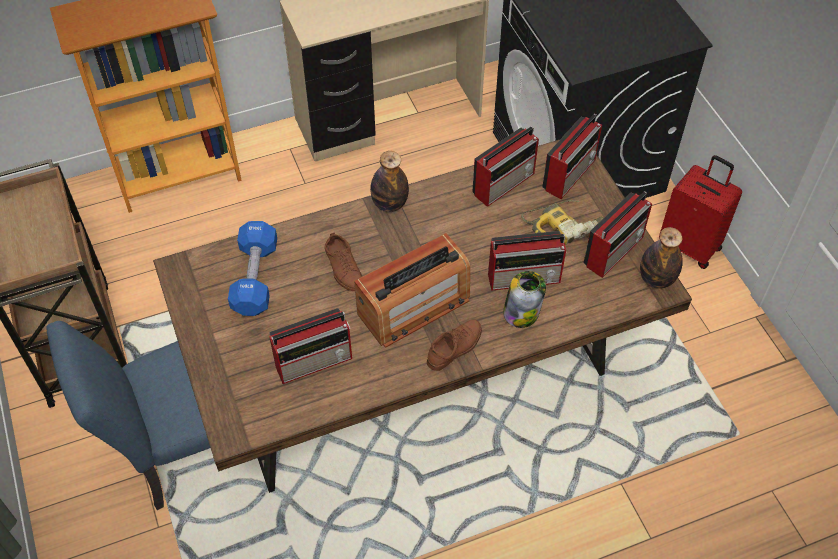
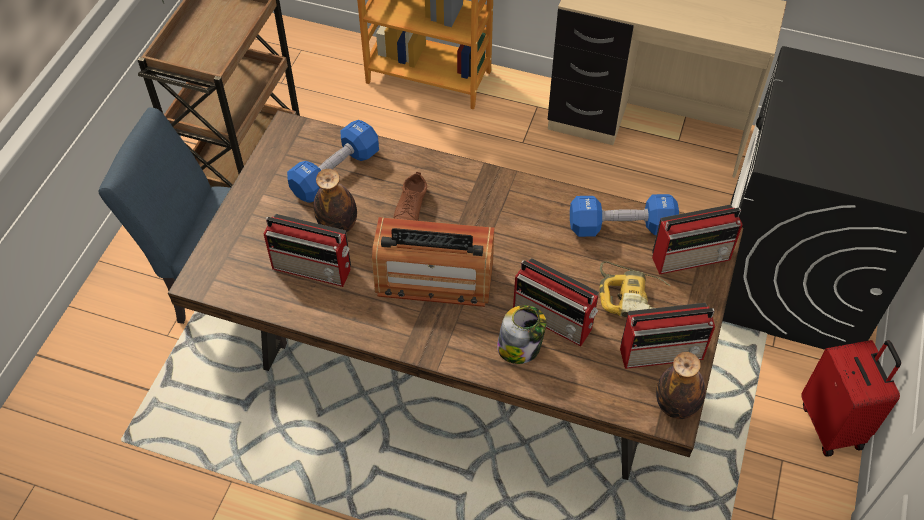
camera: 40 degrees right, 0 degrees up
bottle [370,151,409,212] -> bottle moved to [313,169,357,232]
brown shoe [427,320,482,371] -> none
radio [472,126,539,207] -> blue dumbbell [570,194,679,237]

